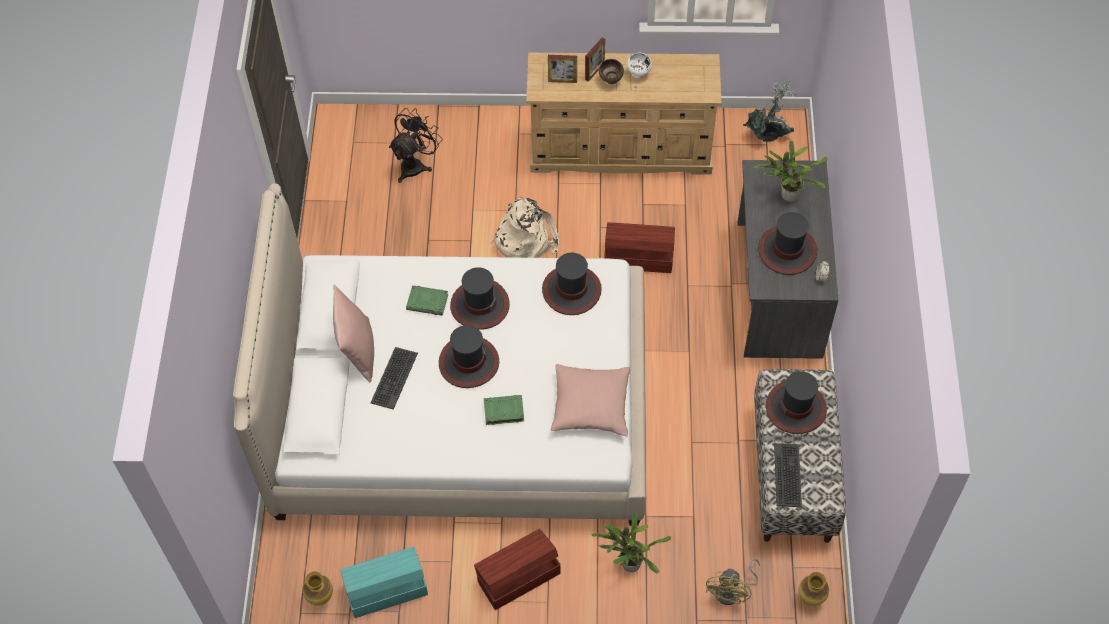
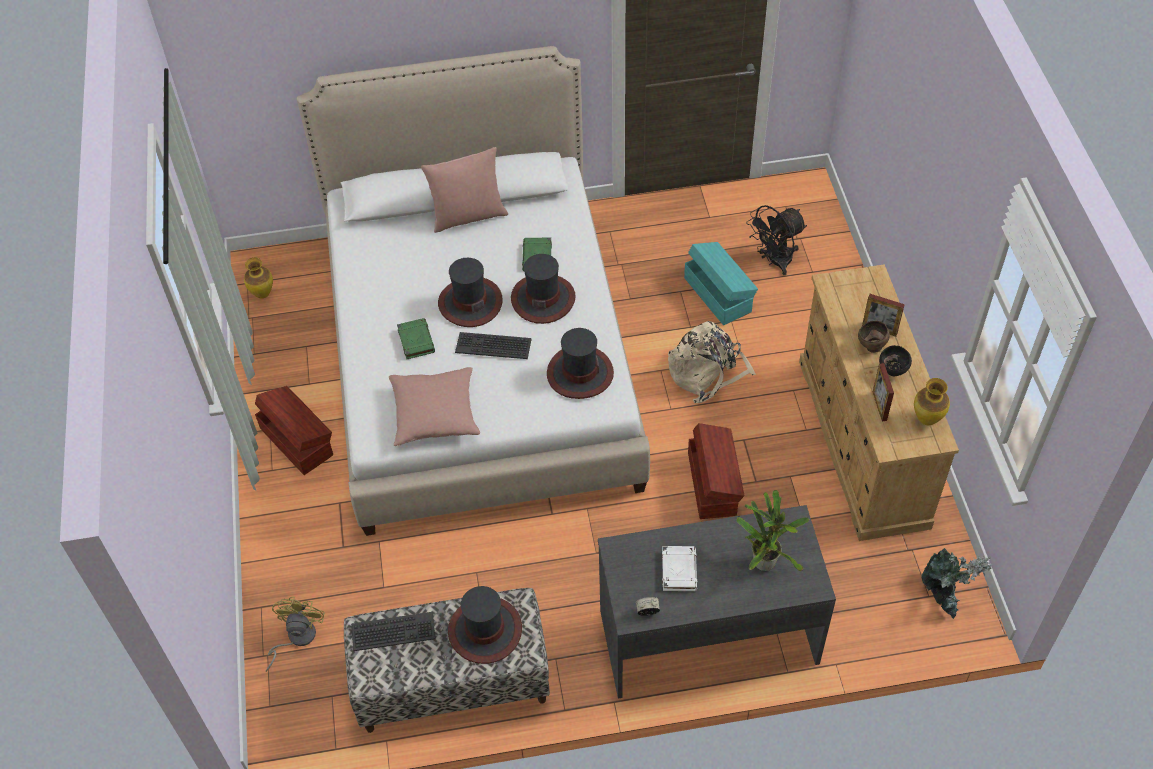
camera: 80 degrees right, 5 degrees down
turquoise storage box [341,546,428,618] -> turquoise storage box moved to [684,242,758,325]
keyboard [371,347,418,410] -> keyboard moved to [455,332,531,359]
black fan [389,108,443,183] -> black fan turned 120 degrees clockwise [746,205,807,275]
picture frame [548,55,577,83] -> picture frame moved to [873,363,894,421]
potted plant [592,513,671,574] -> none
white bowl [627,53,652,78] -> black bowl [879,345,912,377]
yellow fan [706,559,760,605] -> yellow fan turned 90 degrees clockwise [266,596,325,672]
hat [758,212,818,275] -> white book [662,546,697,591]
vase [799,572,829,606] -> vase moved to [914,378,950,425]

